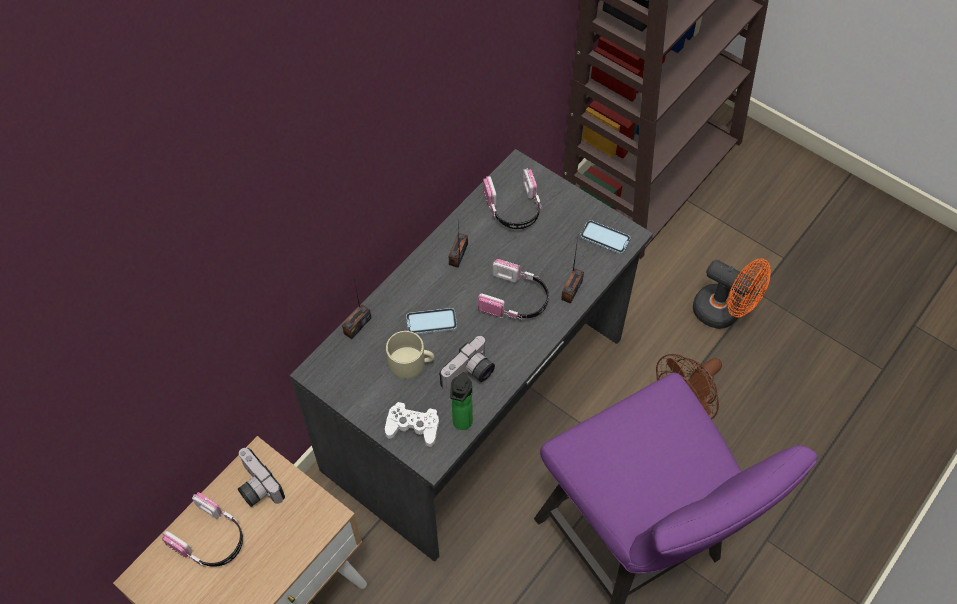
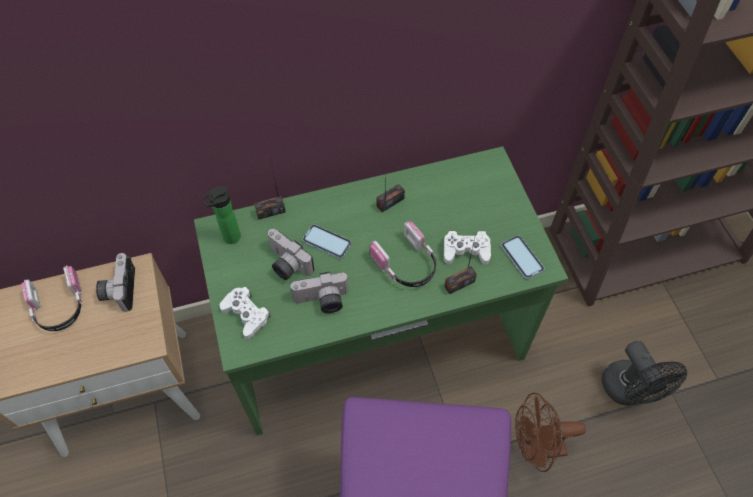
camera: 35 degrees right, 0 degrees up
grey desk [290,149,653,562] -> green desk [194,146,568,436]
beige mug [386,331,435,379] -> camera [267,229,314,280]
bottle [450,372,473,430] -> bottle moved to [200,186,241,244]
headphones [483,168,542,229] -> none
orange fan [693,258,771,329] -> black fan [602,341,687,406]
none -> white game controller [444,230,491,265]

